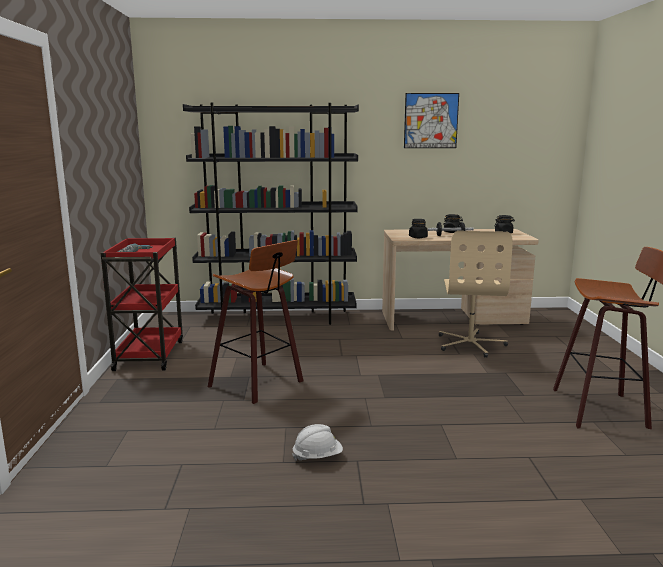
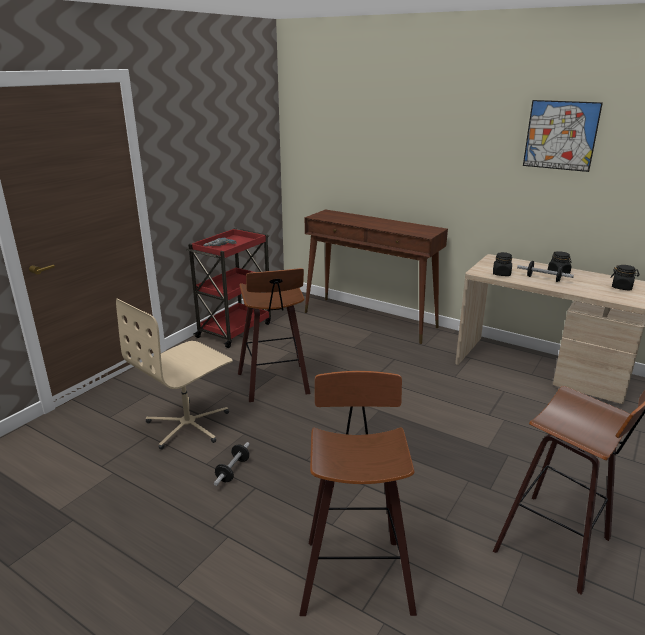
camera: 35 degrees right, 10 degrees up
black bookcase [183,102,359,325] -> brown console table [305,209,448,344]
white hard hat [292,424,343,461] -> dumbbell [214,442,250,486]
beige office chair [439,231,513,358] -> beige office chair moved to [116,298,233,450]
none -> stool [299,371,417,616]

